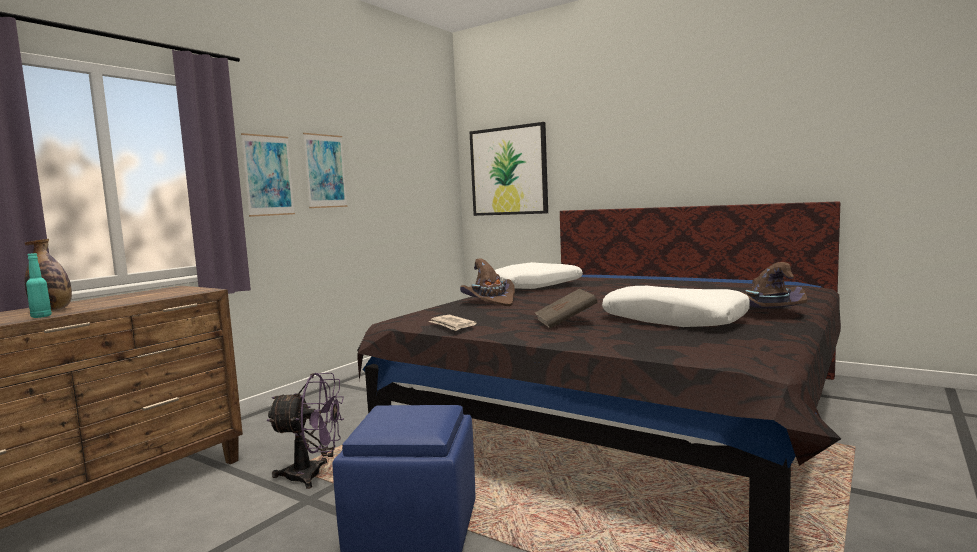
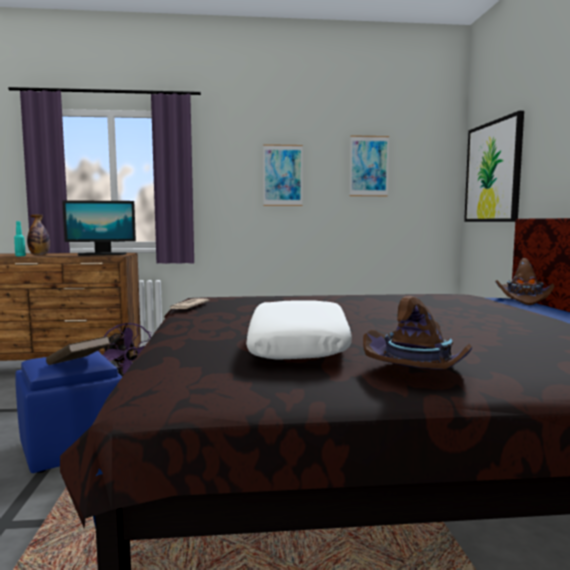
camera: 50 degrees right, 0 degrees up
picture [241,133,295,217] -> picture moved to [350,135,389,196]
brown hat [460,258,515,306] -> brown hat moved to [495,258,554,305]
white pillow [494,262,583,289] -> none
brown book [535,289,598,328] -> brown book moved to [46,336,111,365]
none -> monitor [62,200,136,256]

